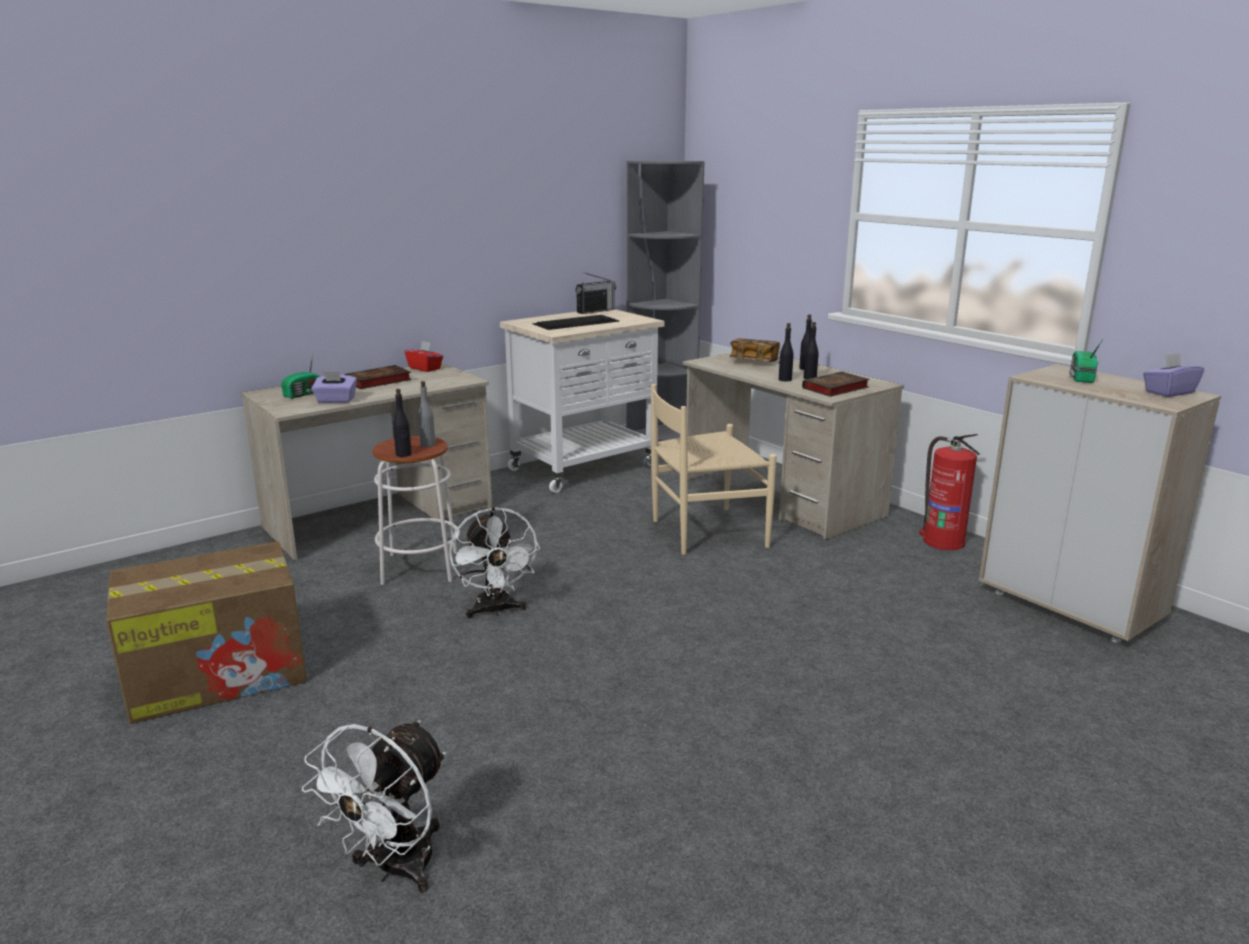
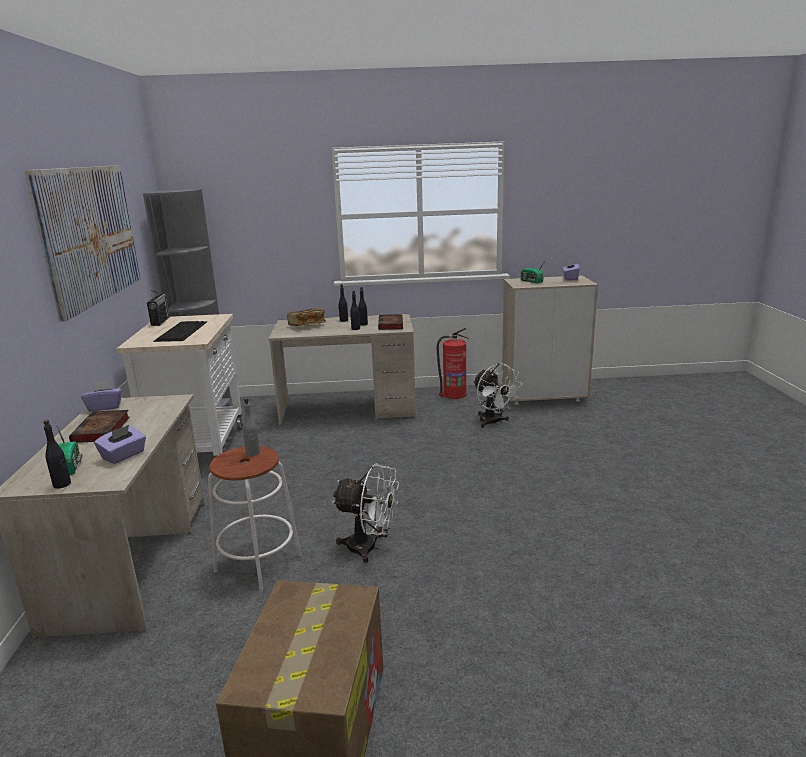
camera: 55 degrees left, 0 degrees up
white fan [302,720,446,893] -> white fan moved to [473,363,523,428]
black bottle [393,389,412,457] -> black bottle moved to [43,420,71,489]
red tissue box [405,341,443,372] -> purple tissue box [81,381,122,412]
beige chair [651,384,777,555] -> none
none -> picture [24,165,141,322]

